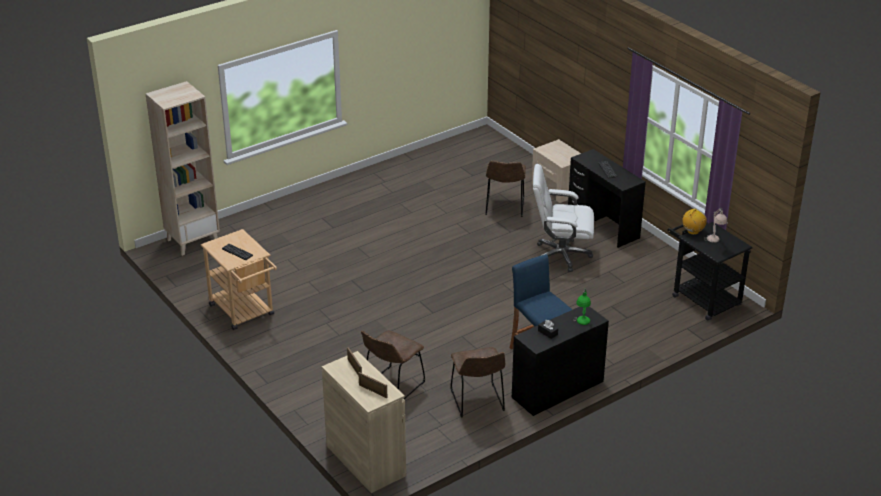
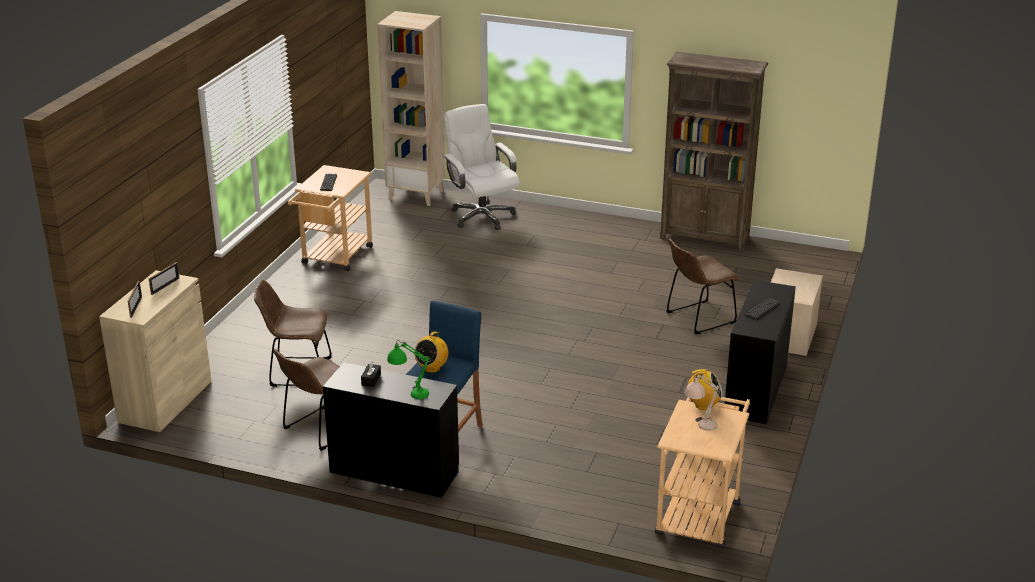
camera: 55 degrees right, 5 degrees down
white office chair [533,164,594,272] -> white office chair moved to [444,104,520,230]
black cart [667,222,753,321] -> beige cart [655,397,750,549]
none -> radio [414,331,448,373]
none -> brown bookcase [660,52,768,252]

